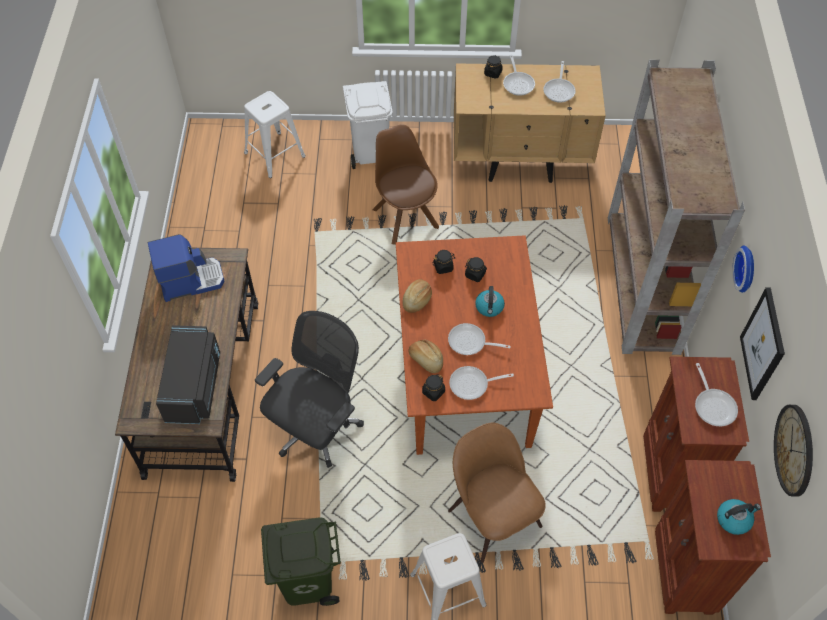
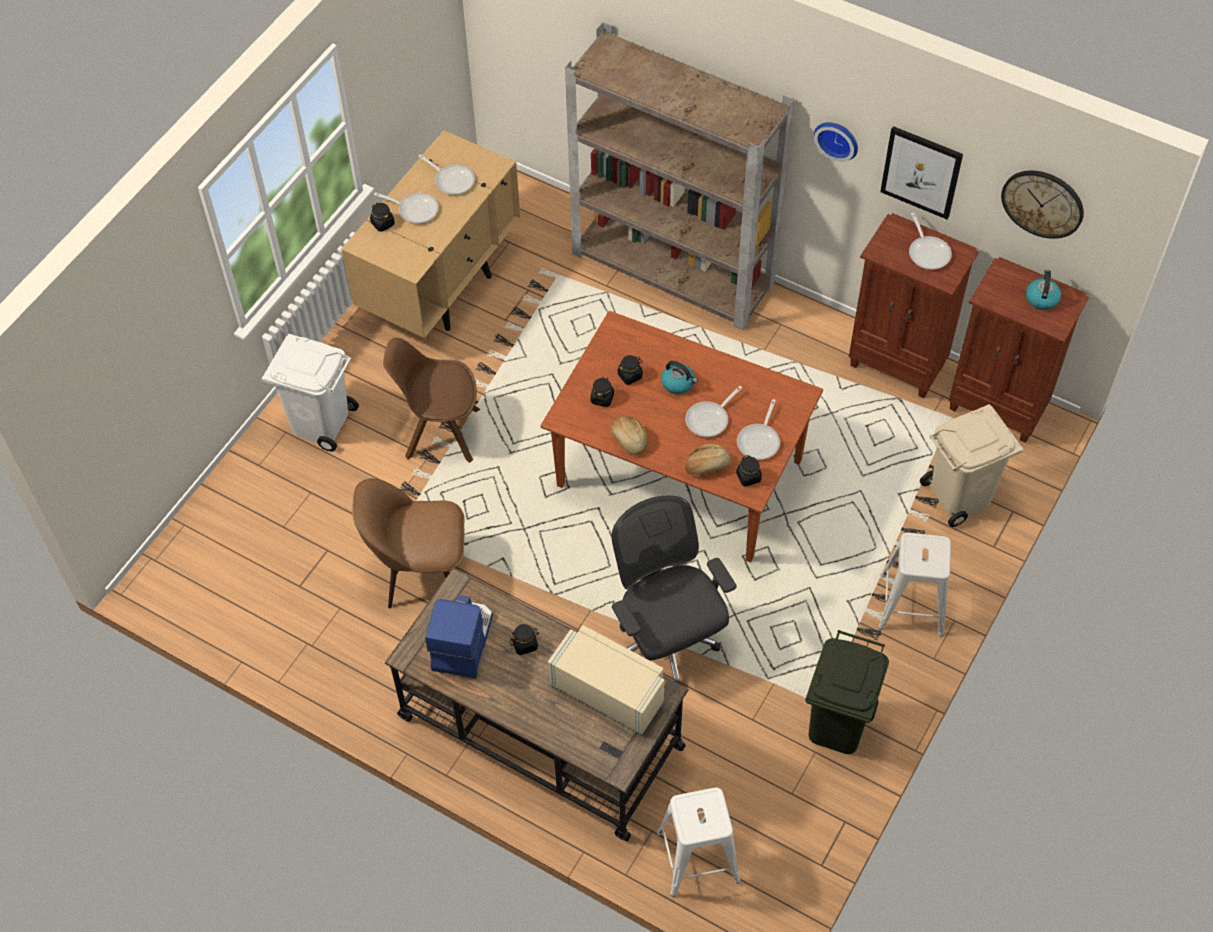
camera: 60 degrees left, 0 degrees up
black microwave [156,325,220,424] -> beige microwave [548,625,665,735]
white stool [244,91,306,178] -> white stool moved to [656,788,741,897]
brown chair [448,422,546,563] -> brown chair moved to [352,478,464,609]
frying pan [695,363,738,426] -> frying pan turned 60 degrees clockwise [909,213,952,270]
none -> black jar [510,624,539,655]
none -> beige trash can [920,404,1023,527]

